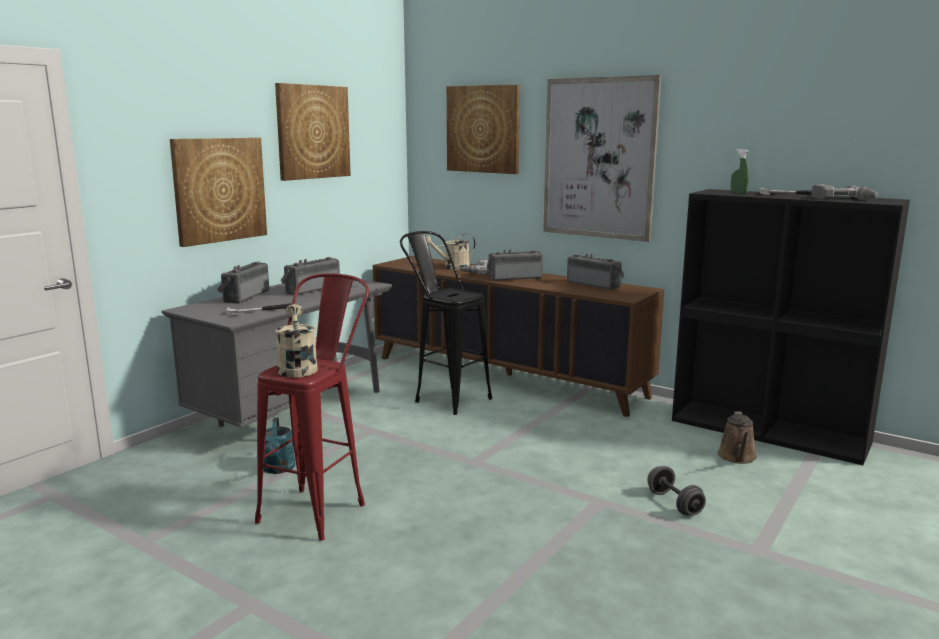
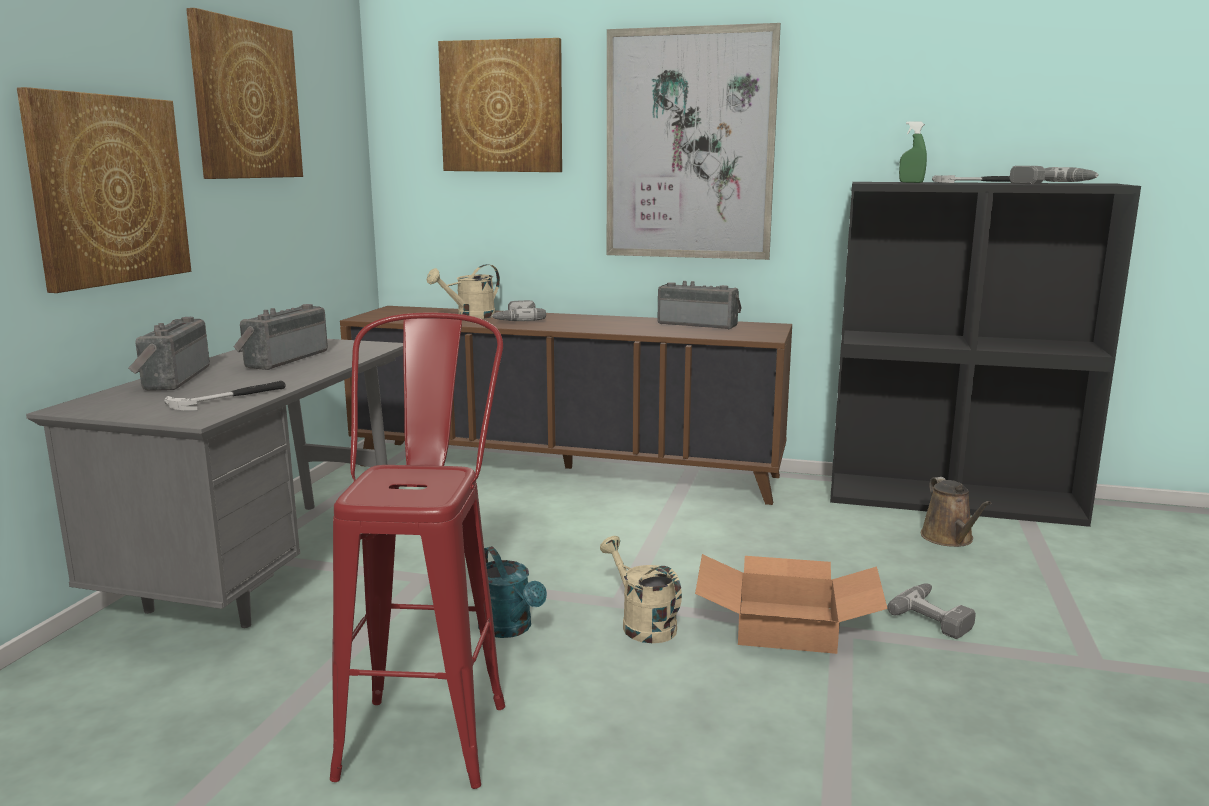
camera: 20 degrees left, 0 degrees up
turquoise watering can [263,417,295,474] -> turquoise watering can moved to [478,546,547,638]
beige watering can [276,304,318,378] -> beige watering can moved to [600,536,682,643]
black stool [400,231,492,415] -> none
radio [487,249,543,281] -> none
grey dumbbell [647,466,706,516] -> power drill [887,583,976,639]
none -> cardboard box [695,554,888,654]

